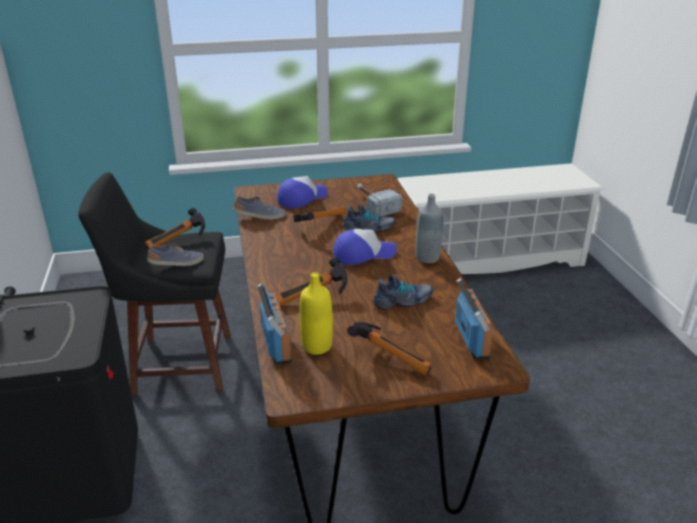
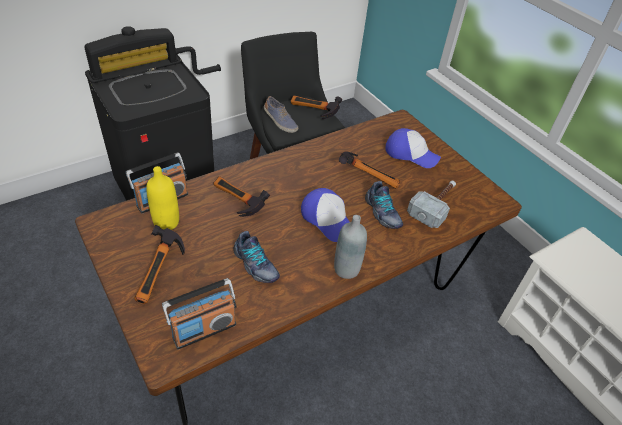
camera: 65 degrees right, 15 degrees up
shoe [233,196,285,220] -> none

